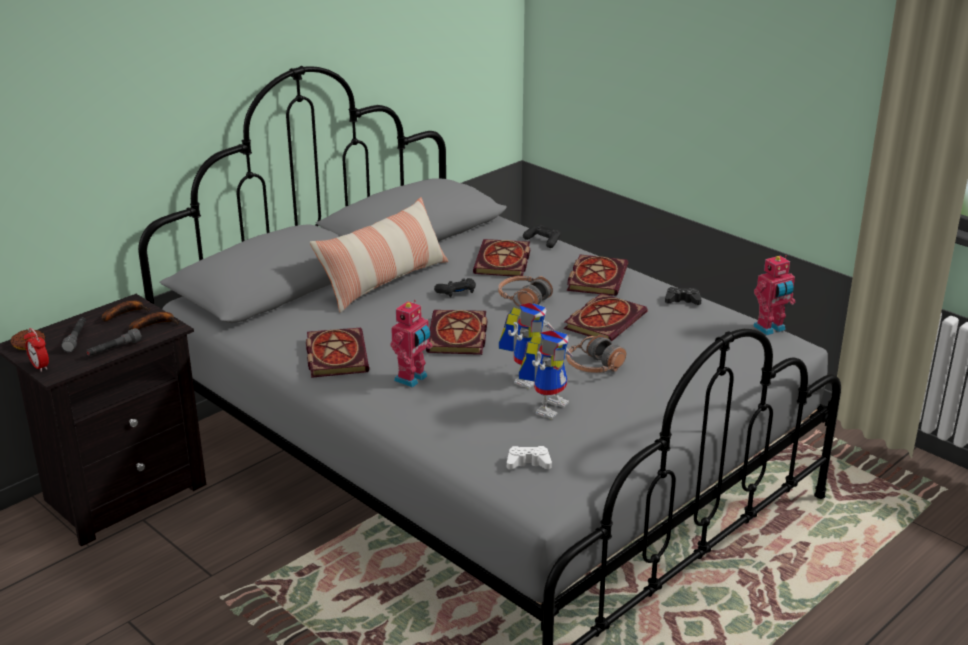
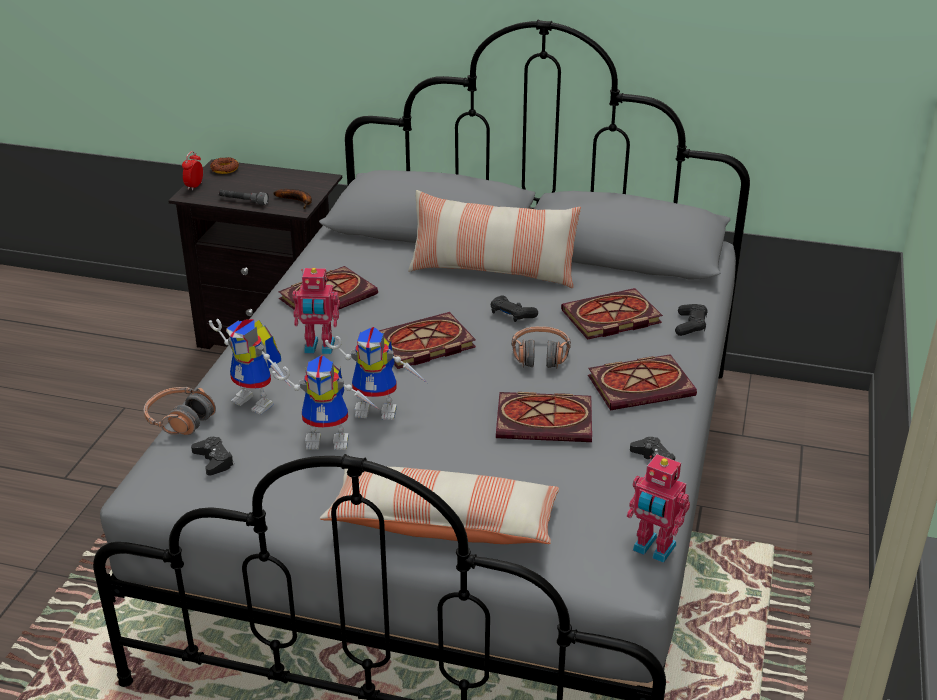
camera: 60 degrees right, 5 degrees up
grey flashlight [61,317,86,352] -> none
banana [102,300,150,321] -> none
white game controller [507,446,552,470] -> black game controller [191,437,234,476]
headphones [567,335,626,373] -> headphones moved to [144,387,216,435]
none -> toy robot [209,319,291,415]
none -> pillow [320,467,559,544]

